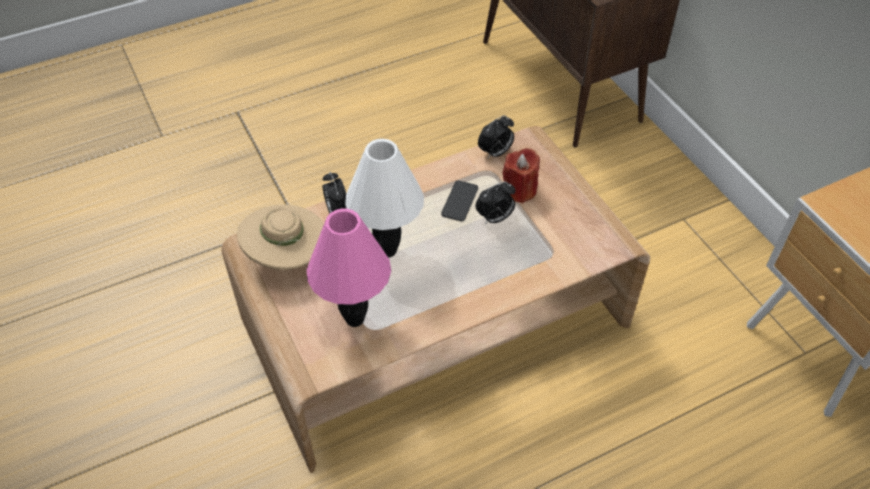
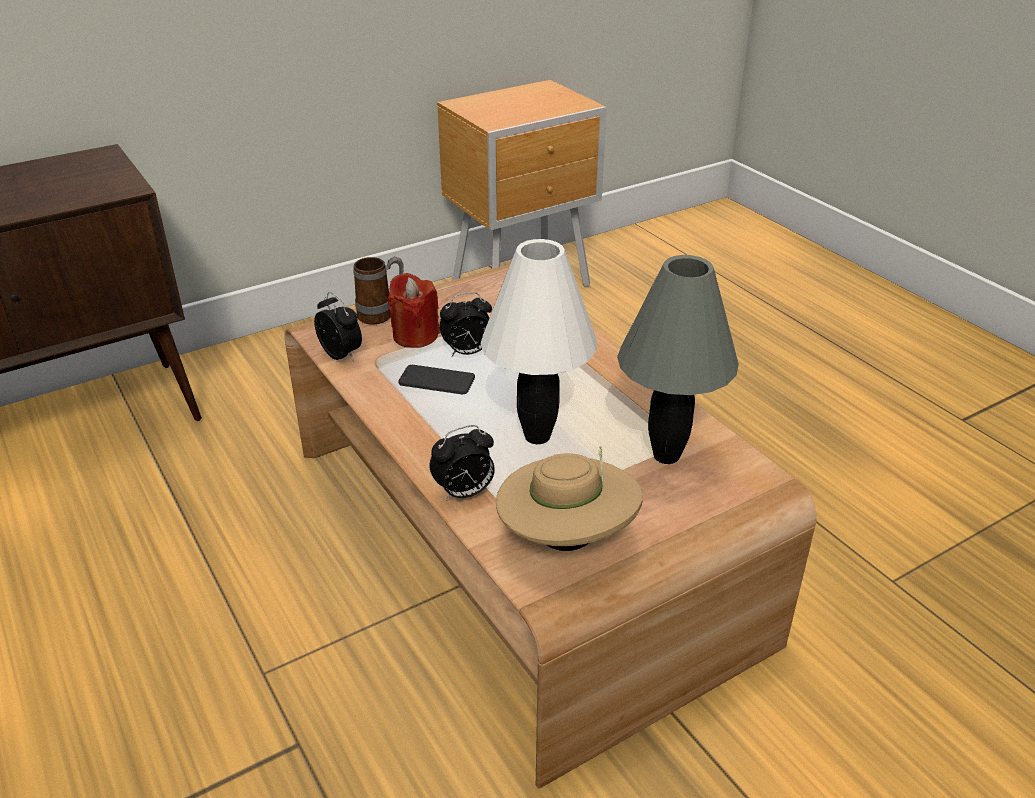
camera: 95 degrees left, 15 degrees down
pink table lamp [307,208,391,327] -> grey table lamp [617,255,739,464]
alarm clock [476,182,515,224] -> alarm clock turned 105 degrees clockwise [439,292,492,357]
none -> mug [353,256,404,324]

